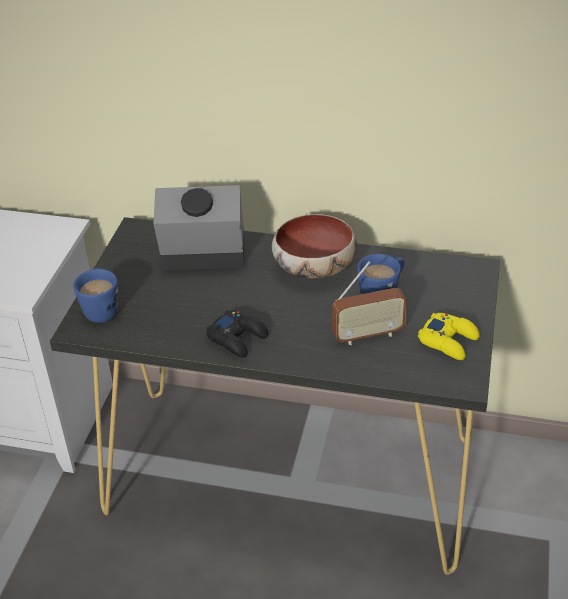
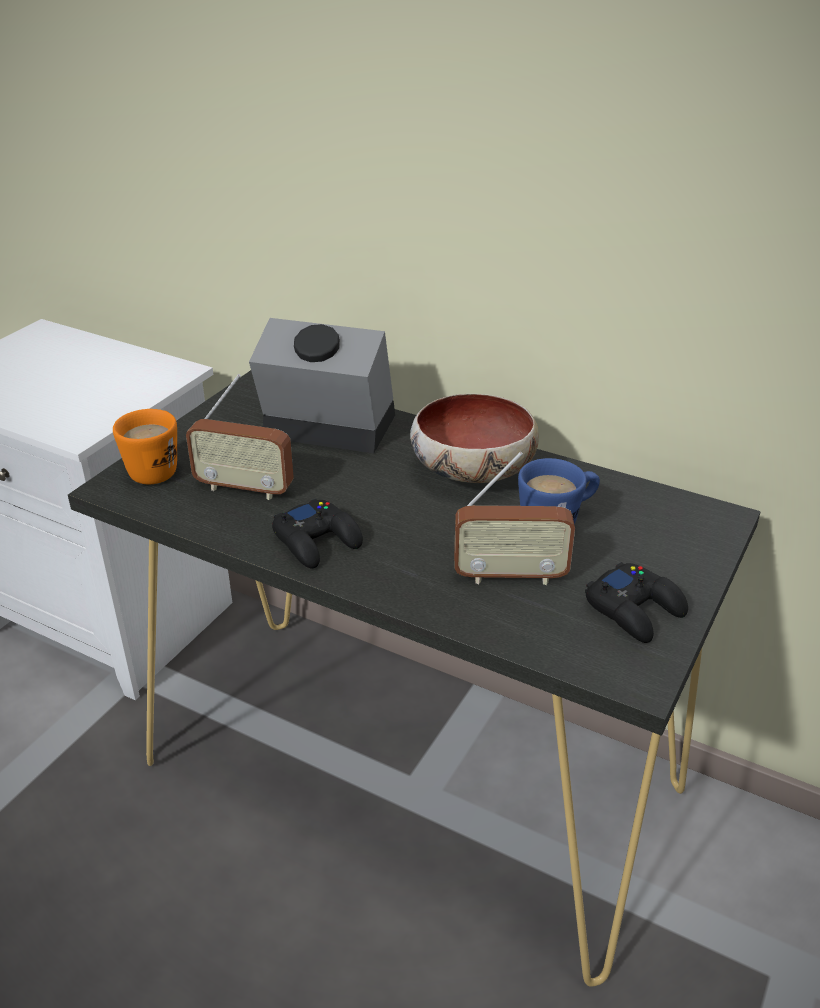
camera: 15 degrees right, 5 degrees down
blue mug [73,268,118,323] -> orange mug [113,409,177,484]
yellow game controller [418,313,480,360] -> black game controller [585,562,688,643]
none -> radio [186,374,294,500]

